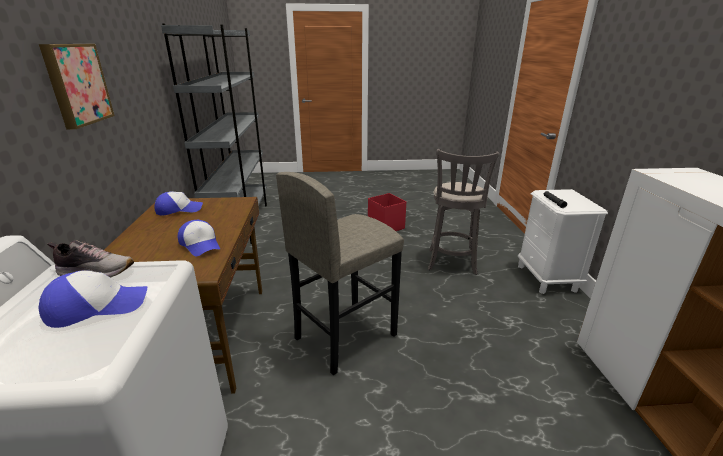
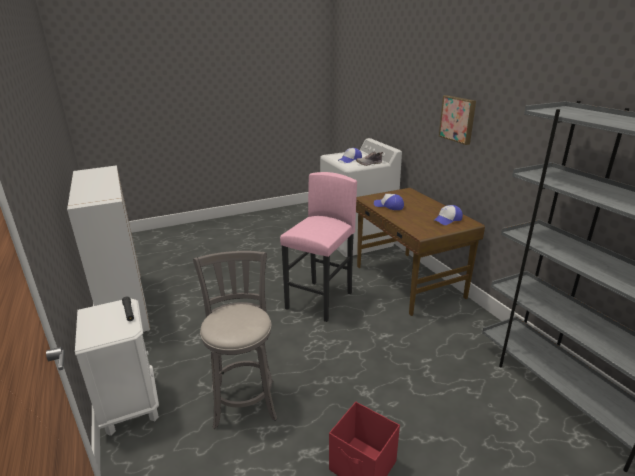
camera: 160 degrees right, 0 degrees up
grey stool [276,172,404,375] -> pink stool [280,172,357,322]

